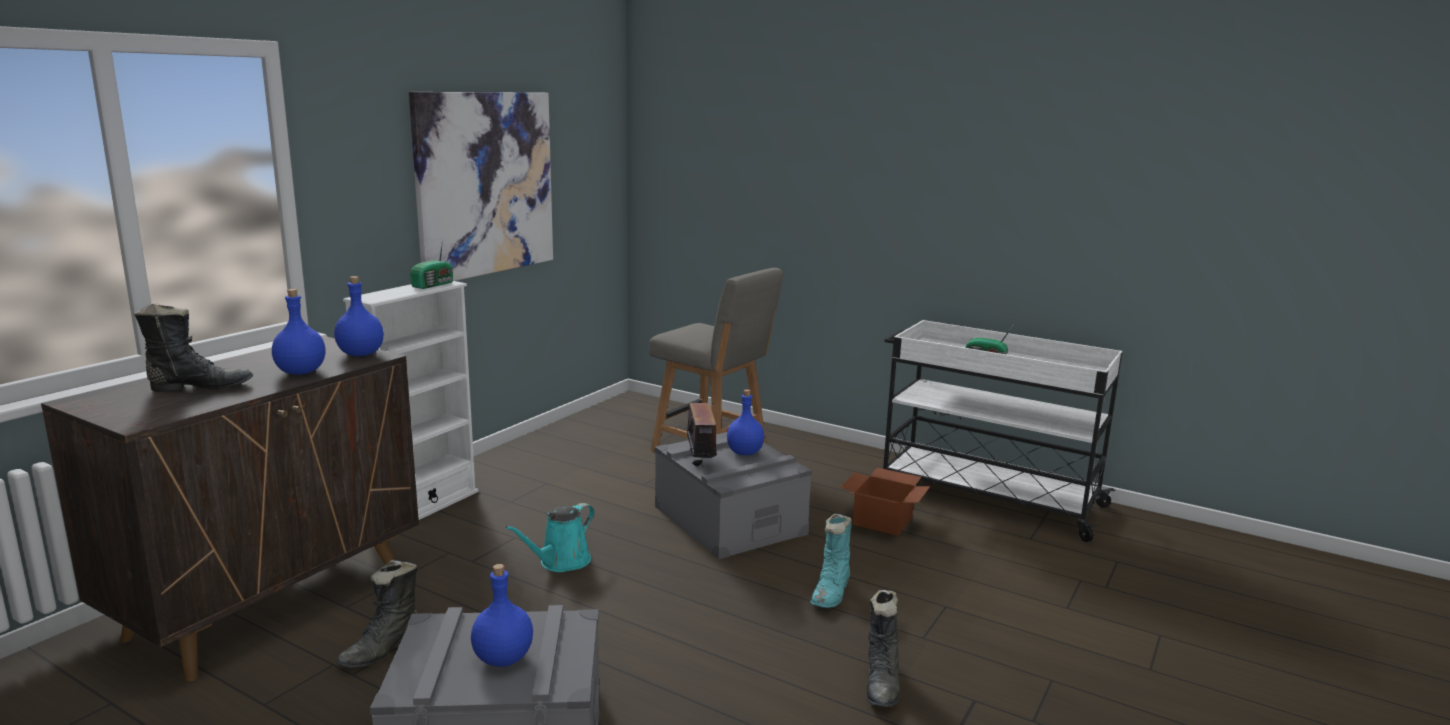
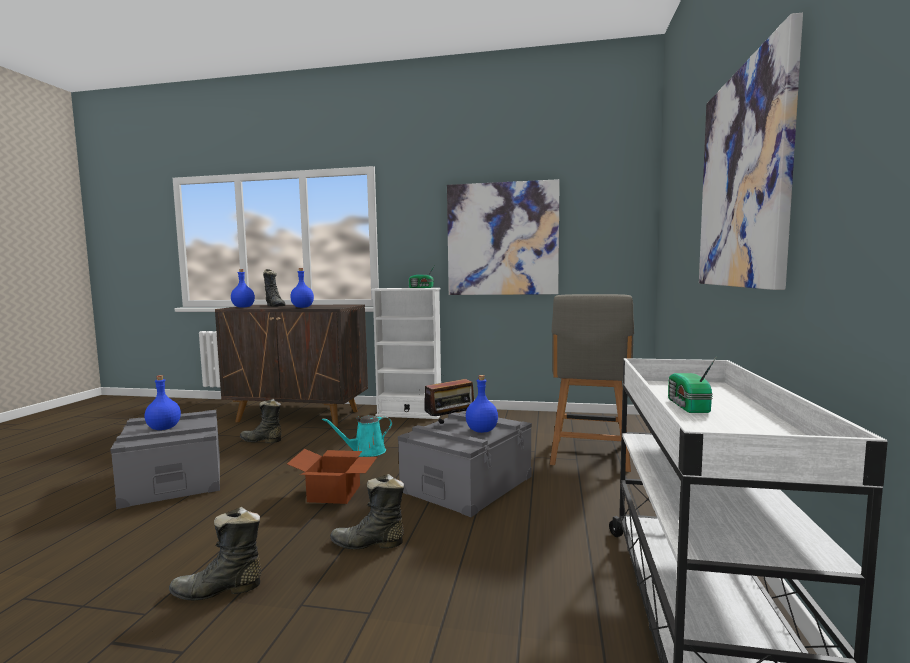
camera: 70 degrees right, 10 degrees down
blue bottle [334,276,384,356] -> blue bottle moved to [231,269,255,308]
turquoise watering can [505,503,595,572] -> turquoise watering can turned 45 degrees counterclockwise [322,415,392,457]
turquoise boot [810,513,852,608] -> black boot [330,474,404,549]
cardboard box [840,468,930,536] -> cardboard box moved to [287,449,377,504]
none -> picture [699,13,803,290]

